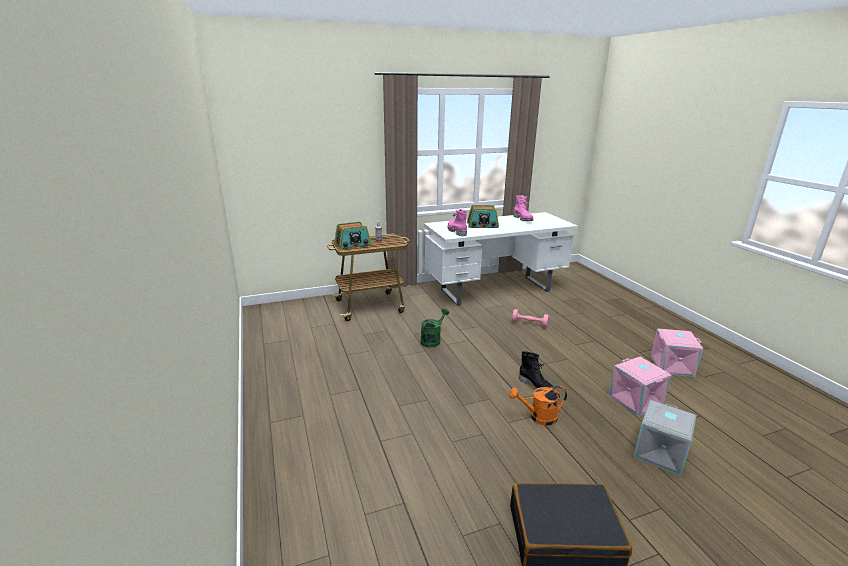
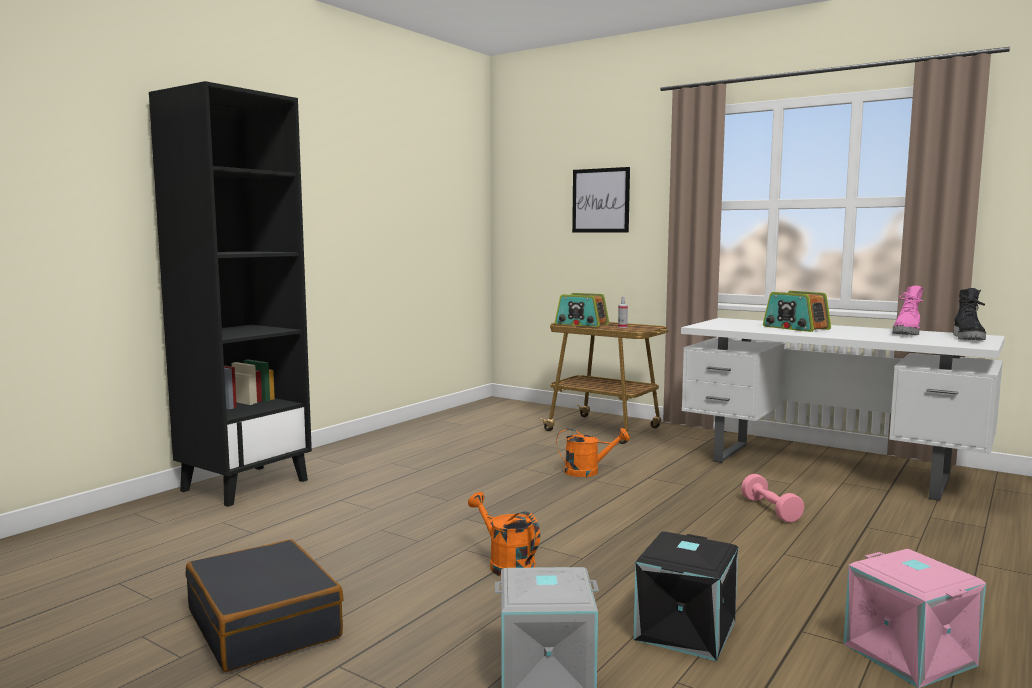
camera: 55 degrees right, 15 degrees down
green watering can [421,308,449,348] -> orange watering can [556,428,630,477]
pink boot [448,209,467,236] -> none
black boot [519,351,554,390] -> black boot moved to [954,288,986,340]
pink storage box [608,357,672,417] -> black storage box [634,531,738,661]
none -> black bookcase [149,81,312,507]
none -> picture [572,167,630,233]

